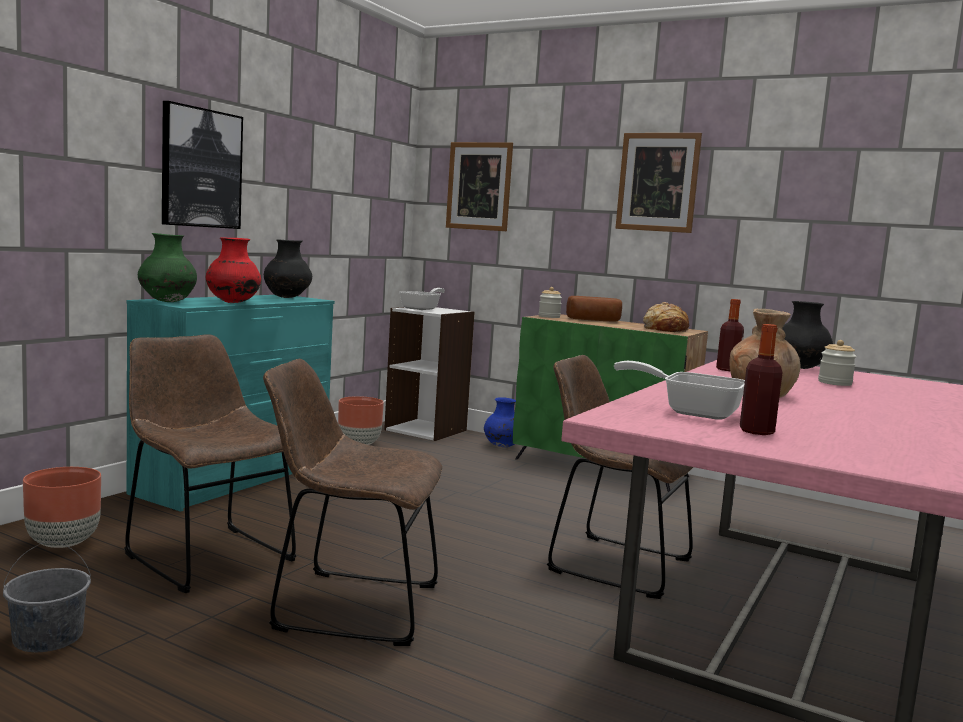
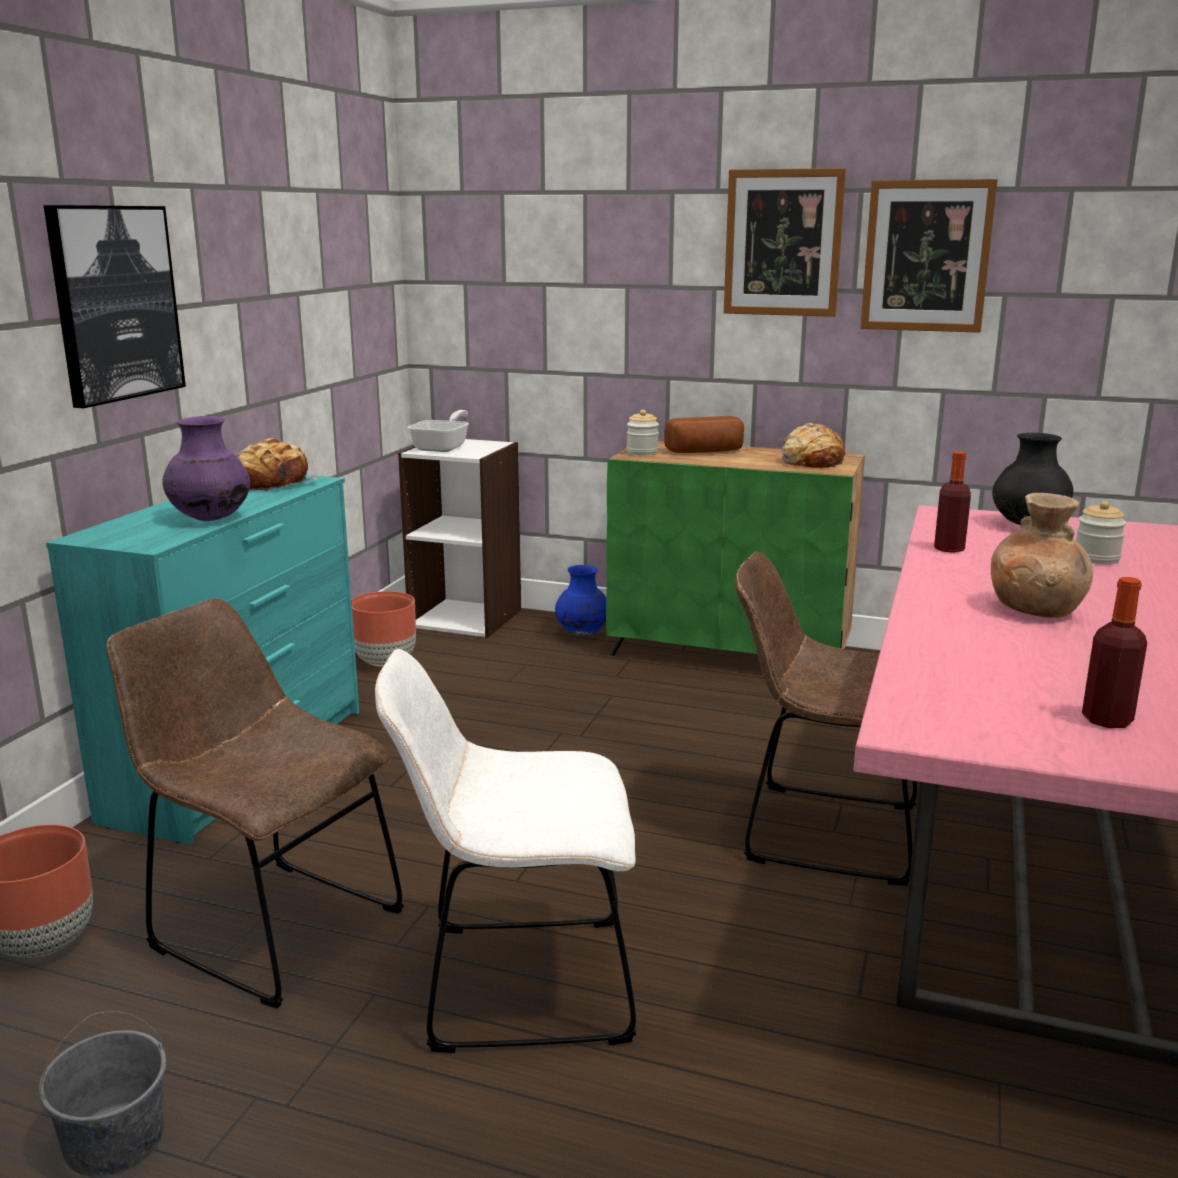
camera: 10 degrees left, 10 degrees up
green vase [138,233,197,302] -> none
red vase [206,237,261,303] -> purple vase [162,416,250,521]
brown chair [263,359,442,646] -> white chair [375,649,636,1053]
black vase [264,239,312,298] -> bread [236,438,318,491]
picture [446,142,513,231] -> picture moved to [860,179,998,333]
frying pan [614,361,745,420] -> none

